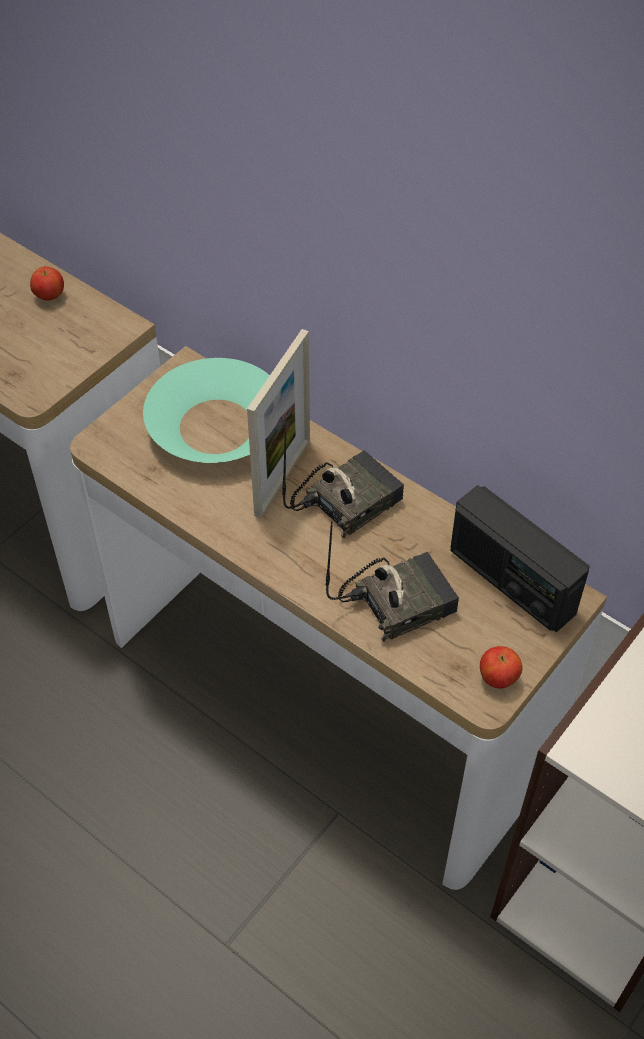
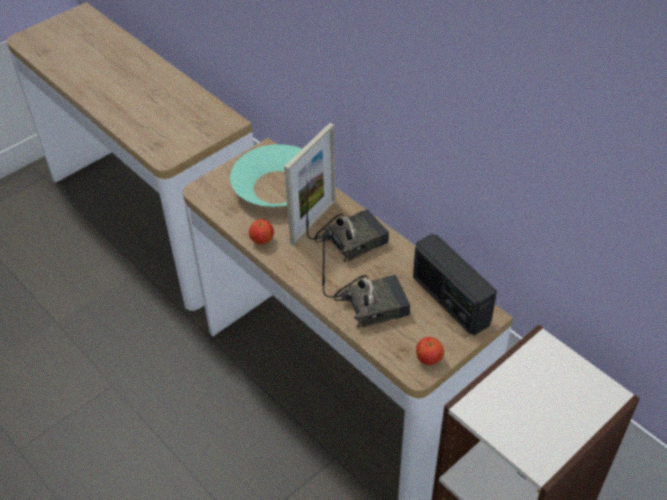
camera: 10 degrees right, 5 degrees down
apple [30,266,64,301] -> apple moved to [249,219,274,244]

